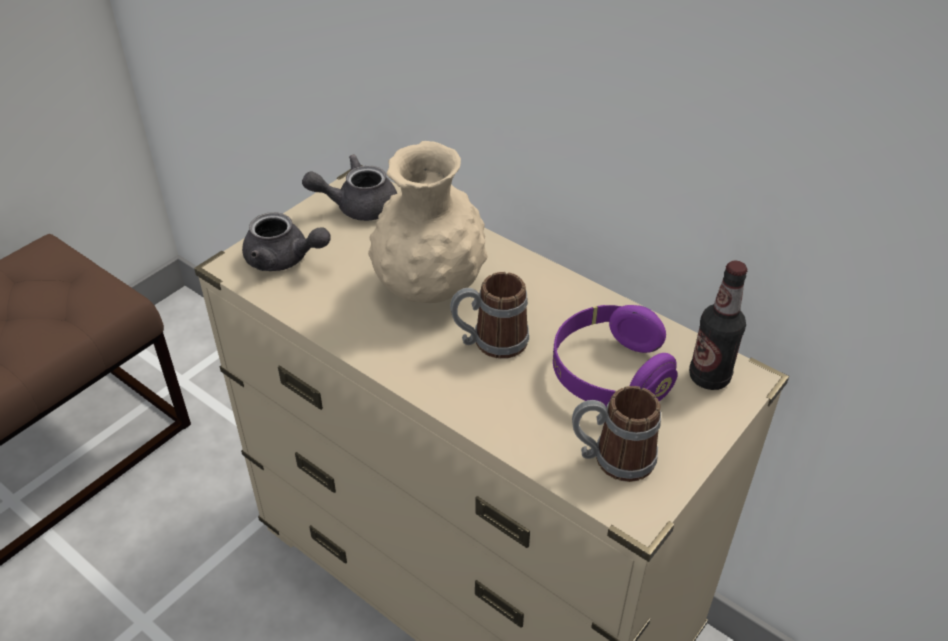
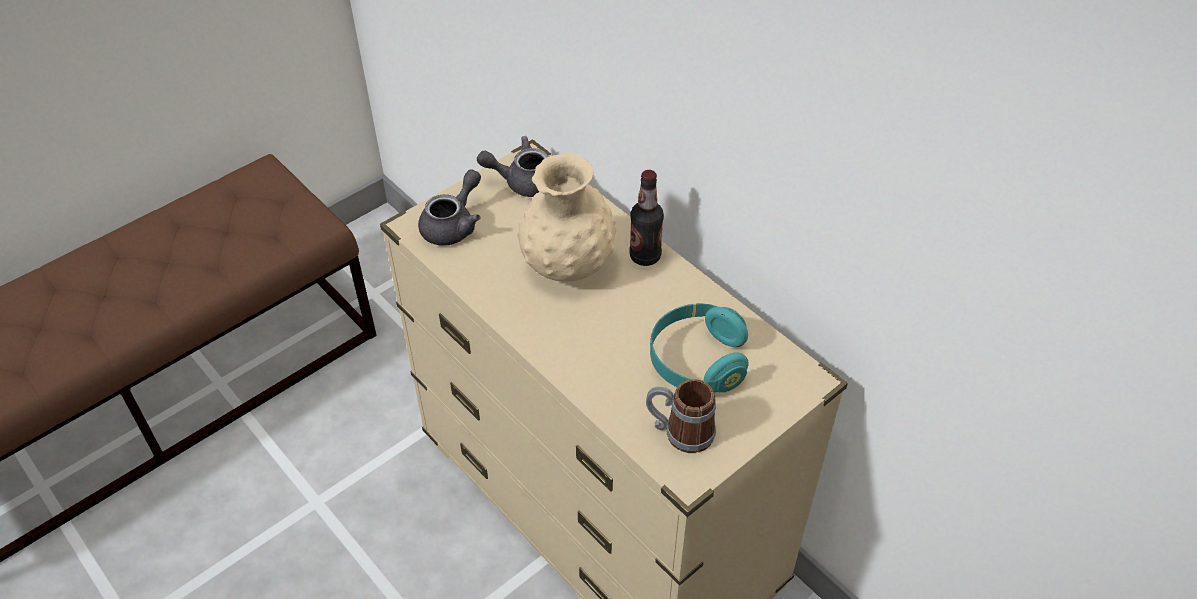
camera: 10 degrees right, 5 degrees up
grey teapot [242,212,331,271] -> grey teapot turned 90 degrees counterclockwise [418,169,481,246]
mug [450,272,529,359] -> none
purple headphones [553,305,678,408] -> turquoise headphones [650,303,749,393]
bottle [689,261,747,390] -> bottle moved to [629,170,664,266]

